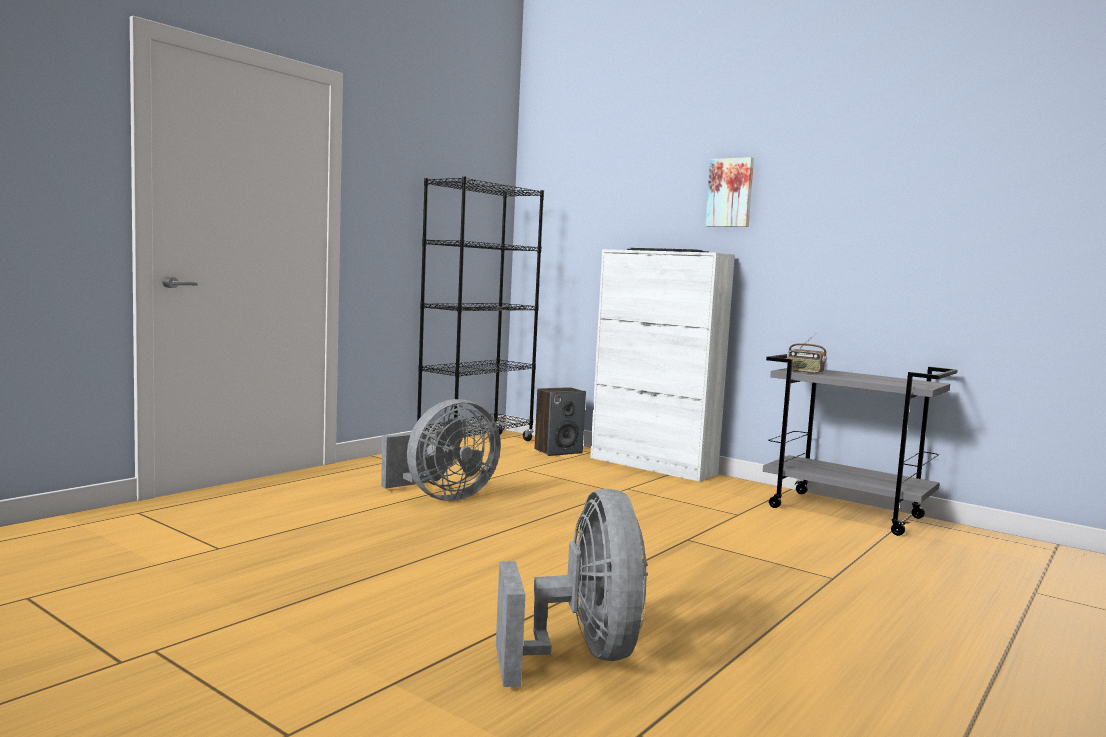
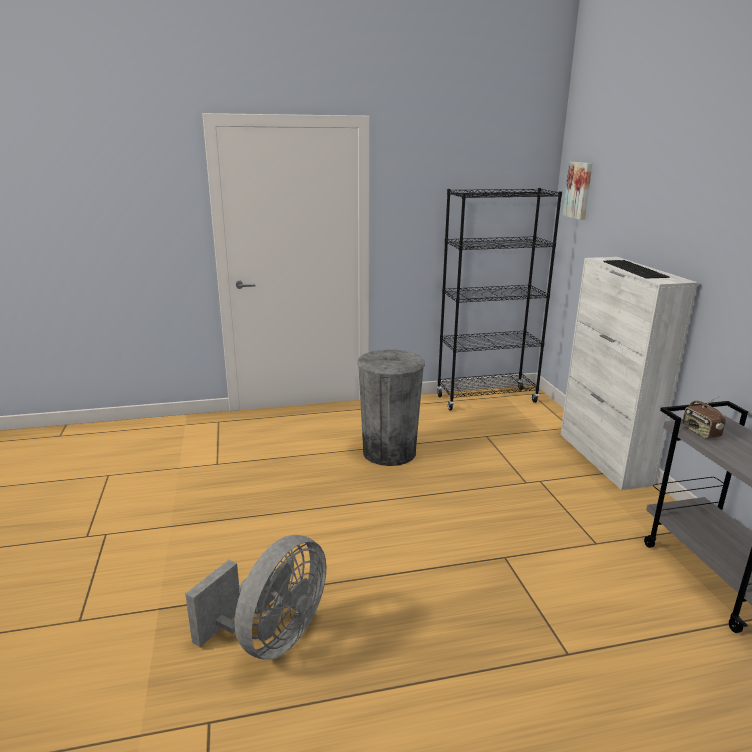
camera: 40 degrees right, 15 degrees up
grey fan [381,399,501,501] -> grey trash can [357,349,425,466]
speaker [535,387,586,456] -> none
picture [705,157,754,227] -> picture moved to [563,162,592,220]

